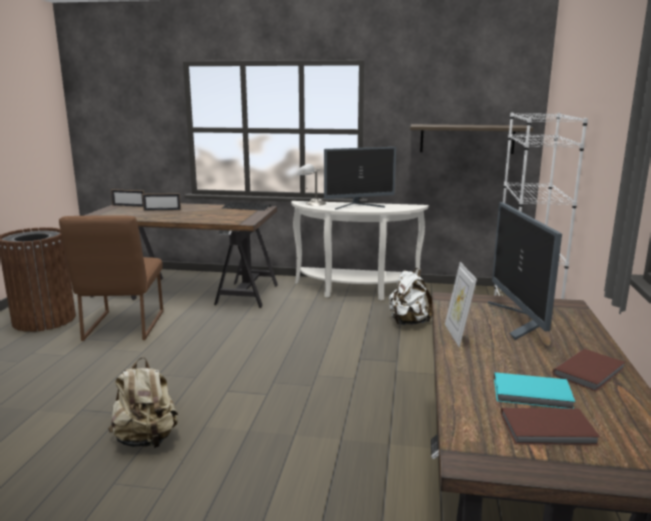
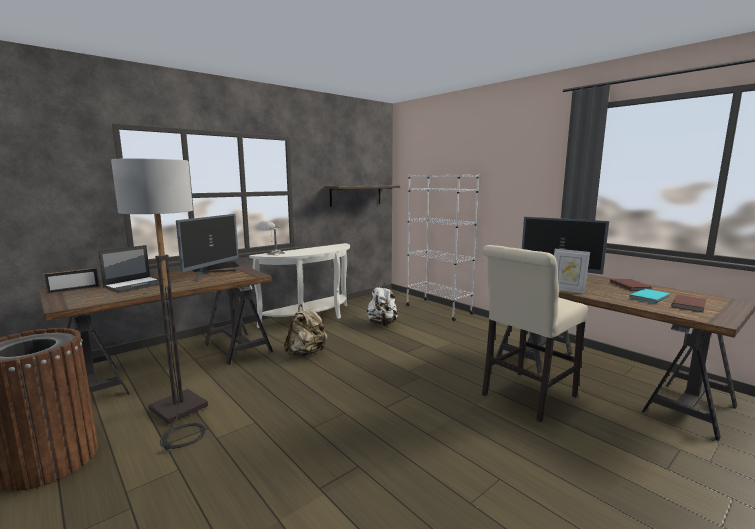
camera: 50 degrees left, 5 degrees down
brown chair [59,216,163,341] -> floor lamp [111,159,208,452]
beige backpack [108,357,178,448] -> beige backpack moved to [284,304,327,356]
picture frame [142,193,181,211] -> laptop [98,245,159,293]
monitor [324,147,396,210] -> monitor moved to [176,214,239,282]
none -> beige stool [482,245,588,423]

